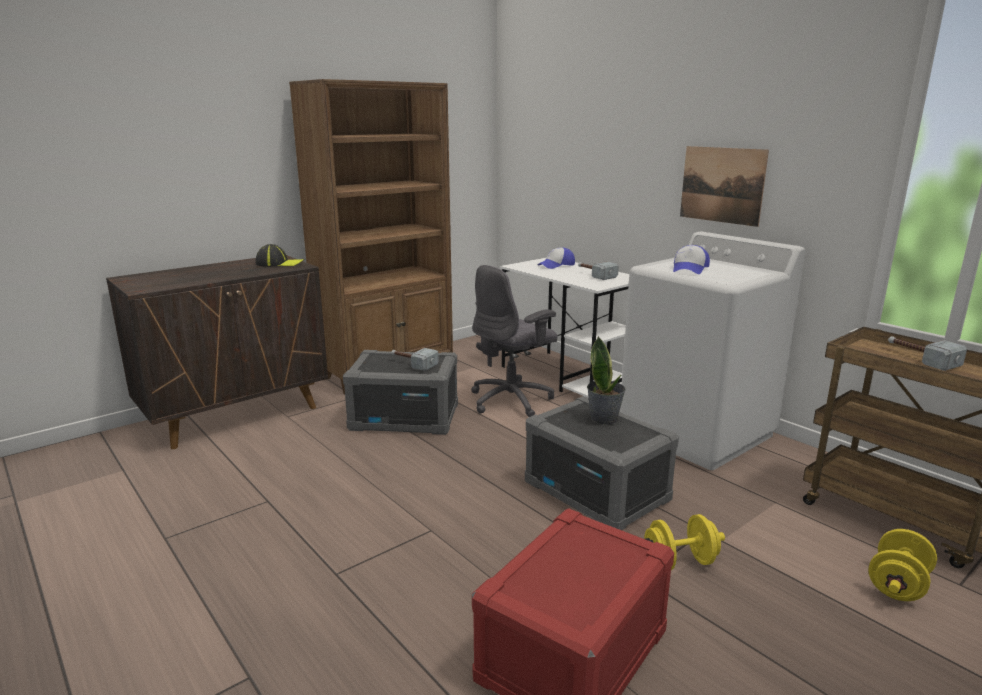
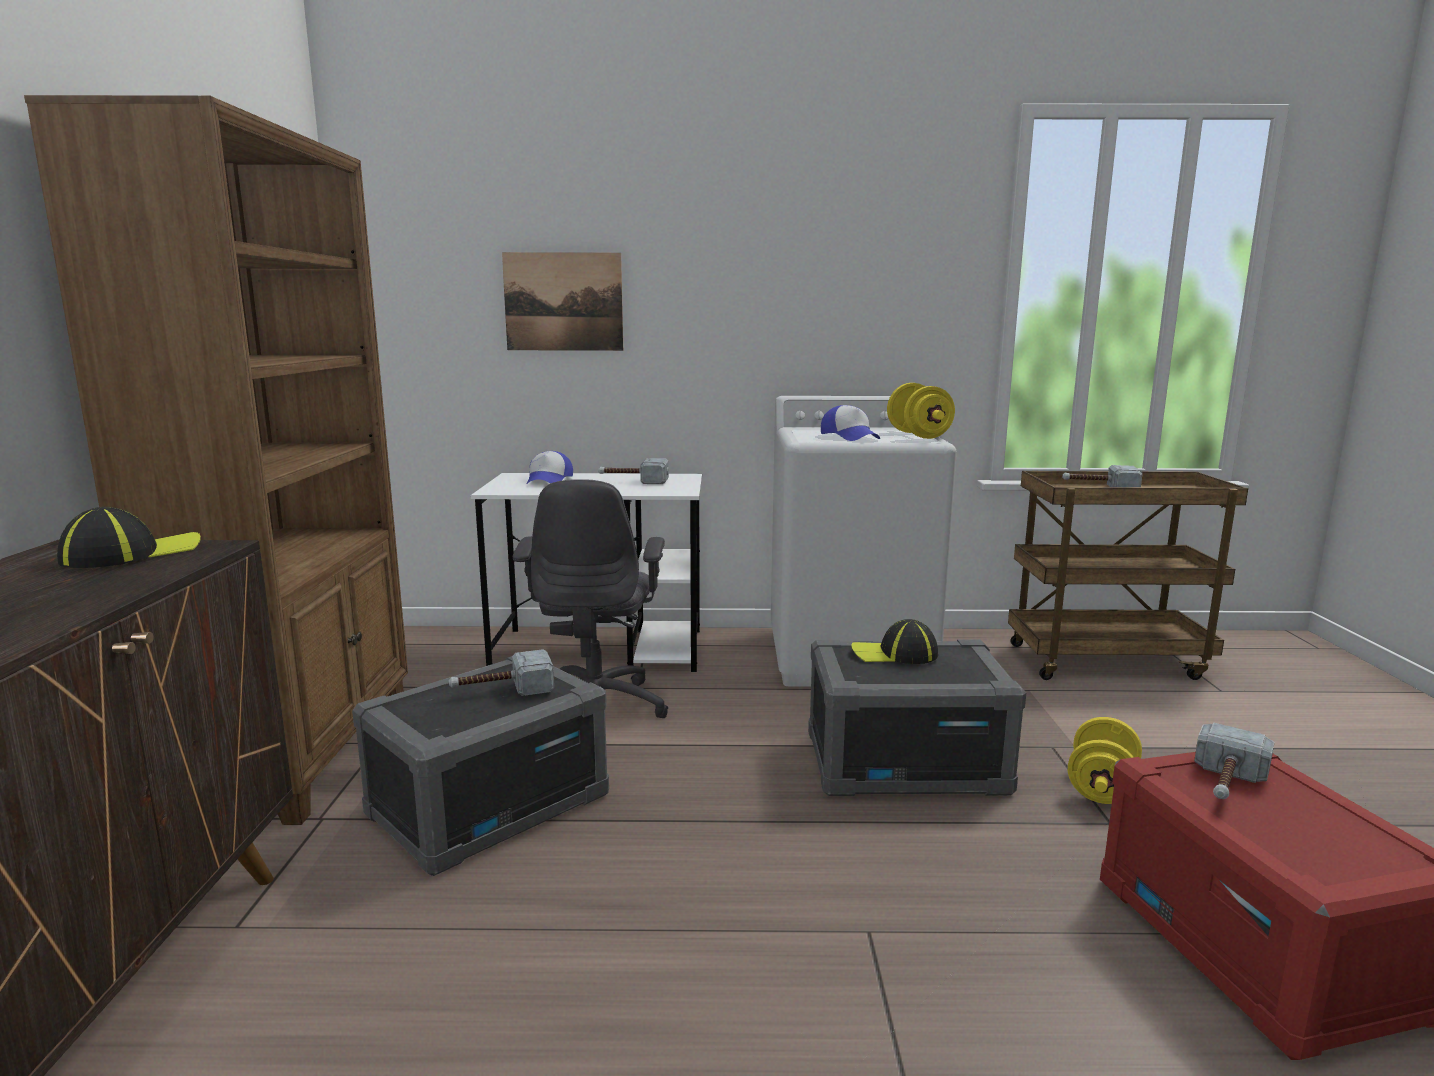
camera: 50 degrees left, 5 degrees down
potted plant [587,336,626,425] -> cap [851,619,938,664]
picture [680,146,769,227] -> picture moved to [502,252,623,351]
yellow dumbbell [868,529,937,601] -> yellow dumbbell moved to [887,383,955,439]
none -> hammer [1194,722,1275,799]

